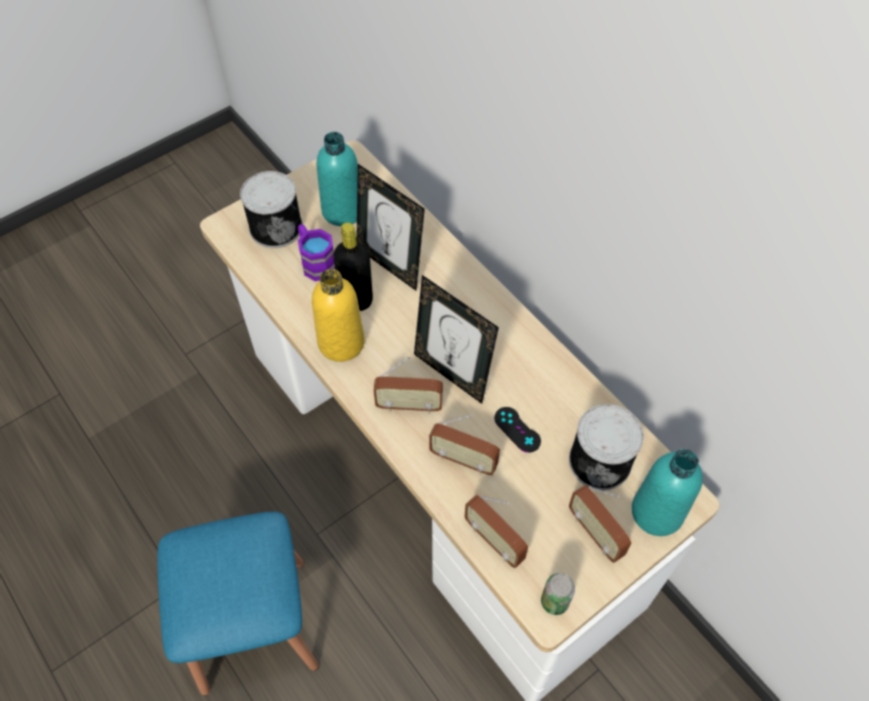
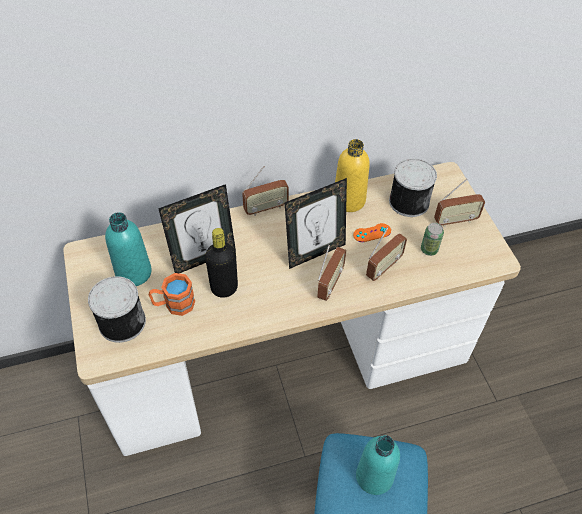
camera: 70 degrees left, 5 degrees down
purple mug [298,224,335,281] -> orange mug [149,273,195,316]
yellow bottle [312,269,365,362] -> yellow bottle moved to [335,139,370,212]
radio [464,495,528,568] -> radio moved to [242,166,289,216]
black game controller [494,407,541,453] -> orange game controller [353,223,391,242]
can [541,573,575,615] -> can moved to [421,223,444,256]
turquoise bottle [632,449,703,536] -> turquoise bottle moved to [356,435,400,495]

